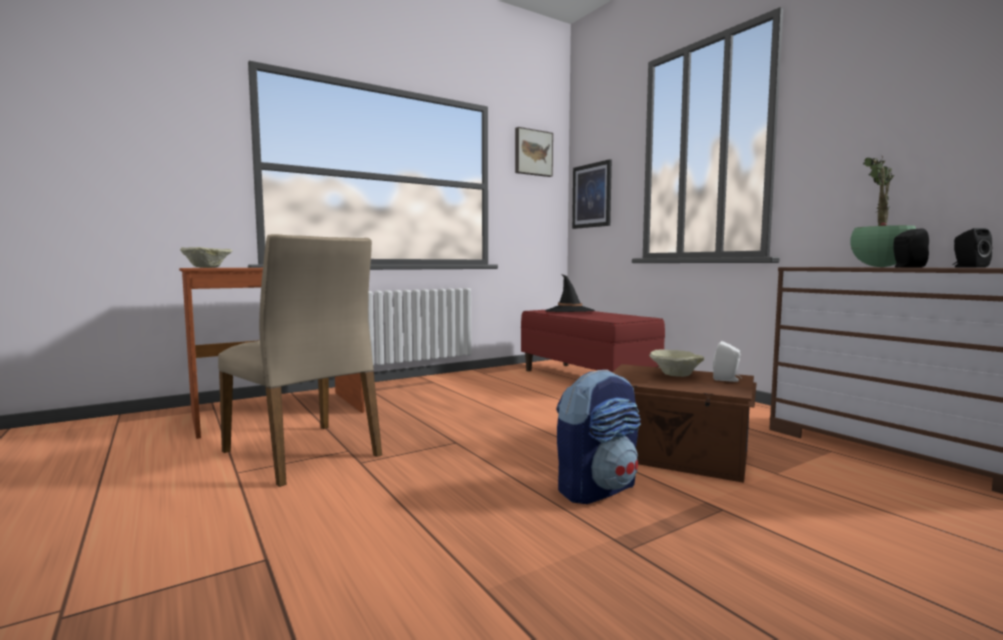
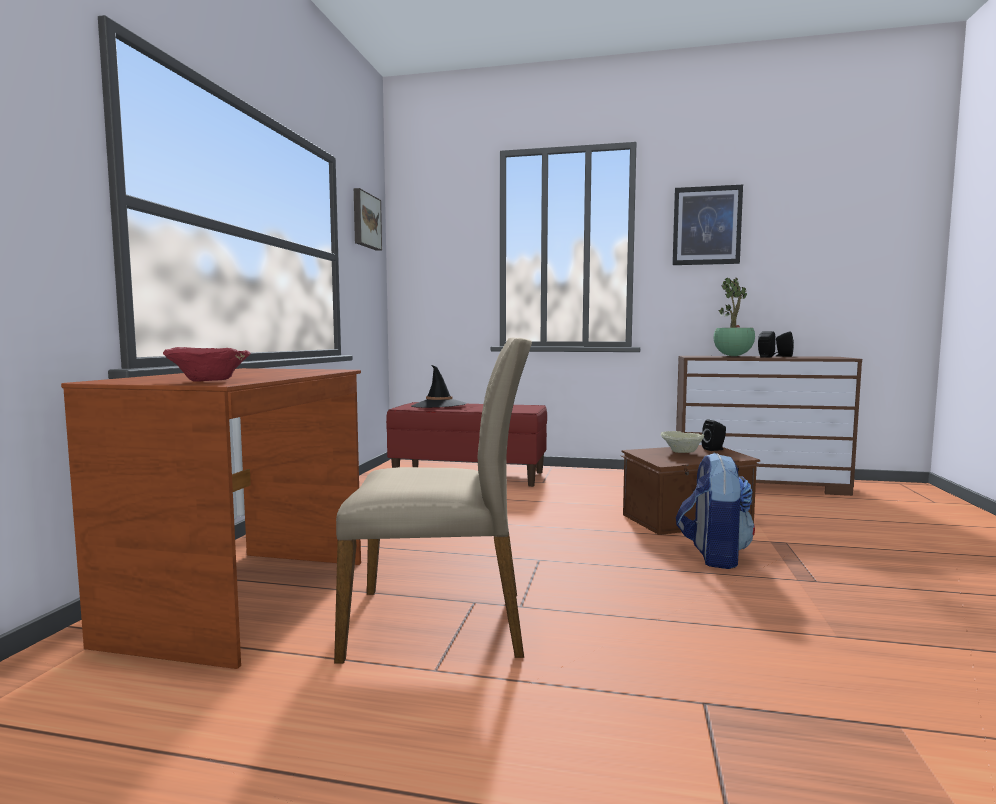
camera: 45 degrees left, 0 degrees up
beige bowl [180,247,232,268] -> red bowl [163,347,251,382]
picture [572,159,612,229] -> picture moved to [672,185,743,265]
white speaker [713,341,742,382] -> black speaker [701,419,726,451]

